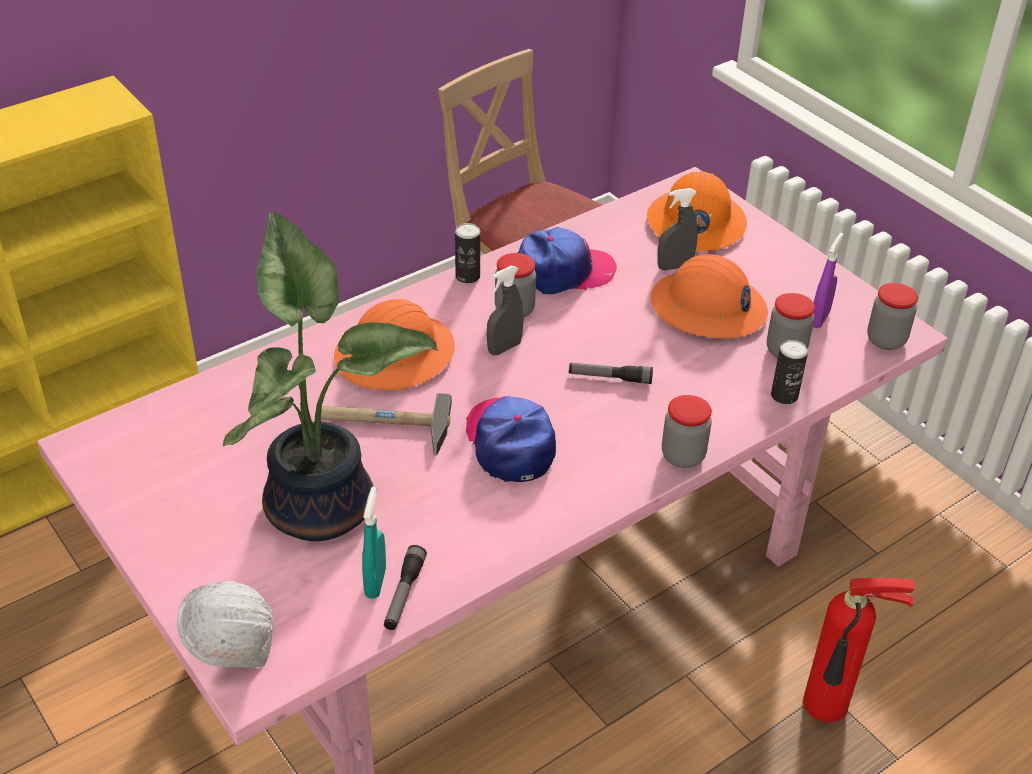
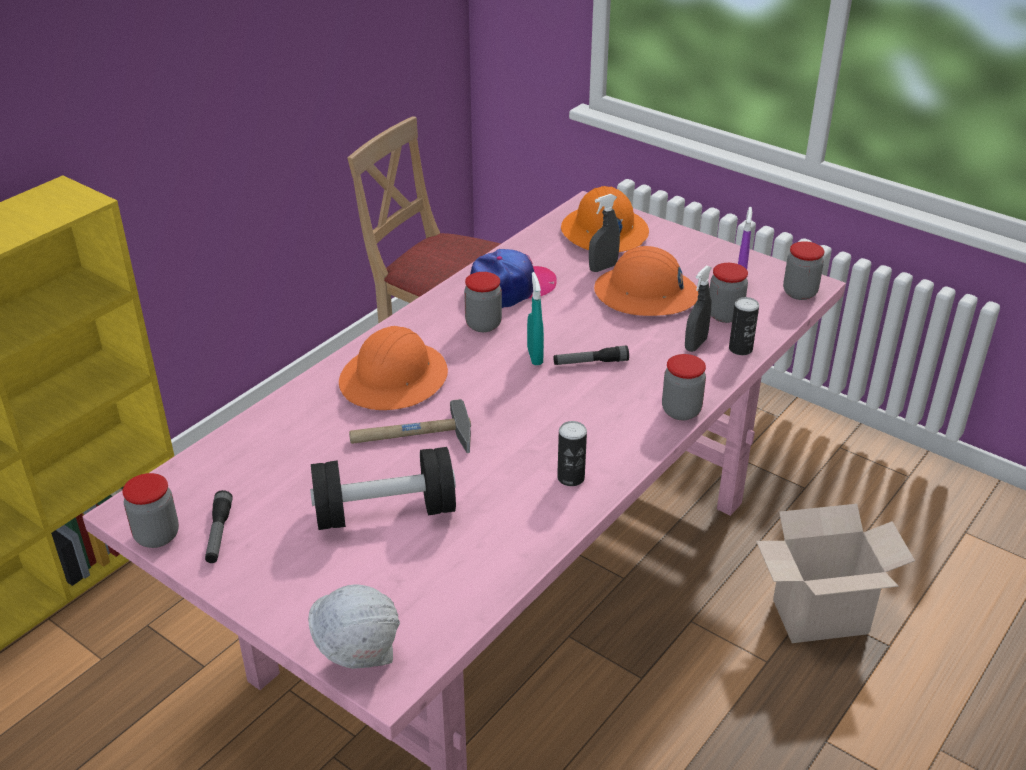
camera: 15 degrees left, 5 degrees down
potted plant [223,212,438,541] -> black dumbbell [310,447,456,530]
turquoise spray bottle [362,487,386,599] -> turquoise spray bottle moved to [527,272,544,365]
flashlight [384,545,427,630] -> flashlight moved to [205,490,233,563]
can [455,223,480,283] -> can moved to [557,421,587,486]
cap [466,396,556,482] -> none
grey spray bottle [487,266,524,355] -> grey spray bottle moved to [685,266,712,352]
fire extinguisher [803,578,915,723] -> cardboard box [756,504,915,643]
none -> jar [122,473,179,548]

